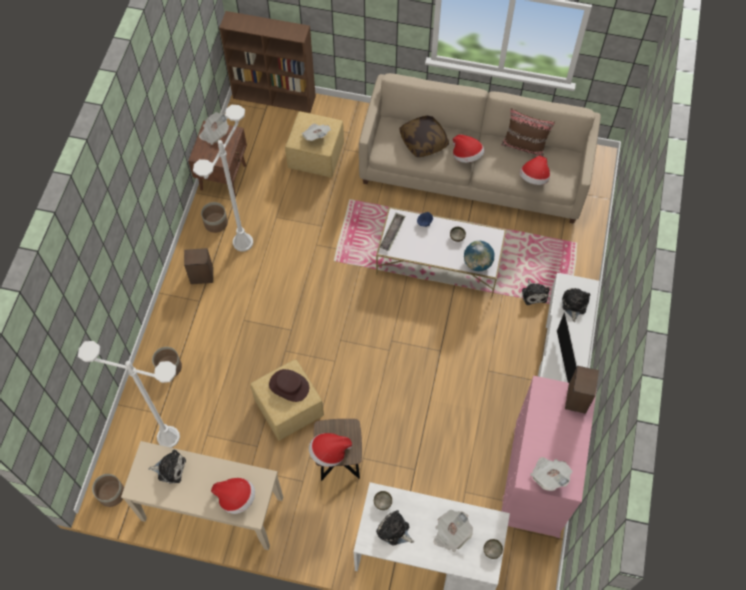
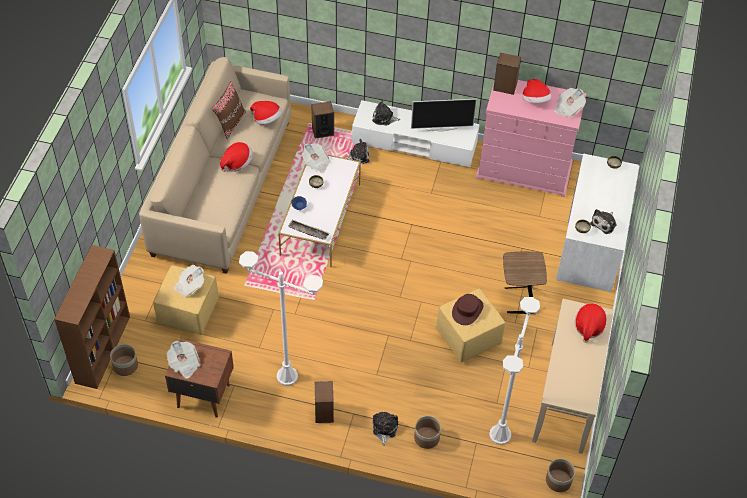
camera: 90 degrees left, 10 degrees down
plush toy [148,449,186,484] -> plush toy moved to [373,412,398,446]
planter [201,202,228,233] -> planter moved to [110,344,138,376]
hat [309,433,352,467] -> hat moved to [522,79,551,103]
pillow [399,116,449,157] -> none
newspaper [434,510,473,552] -> newspaper moved to [302,143,331,173]
globe [464,241,495,271] -> none
none -> speaker [311,101,334,139]

